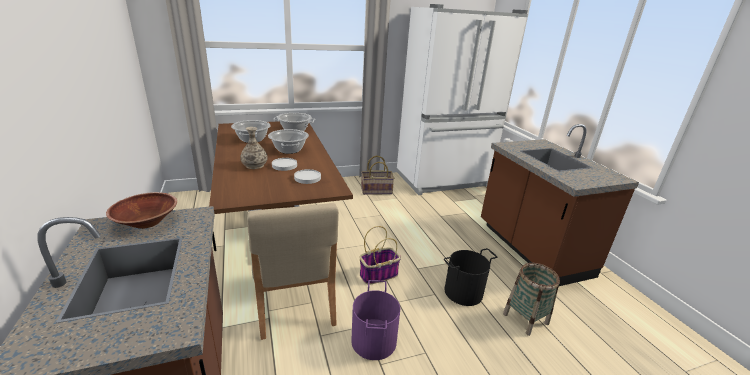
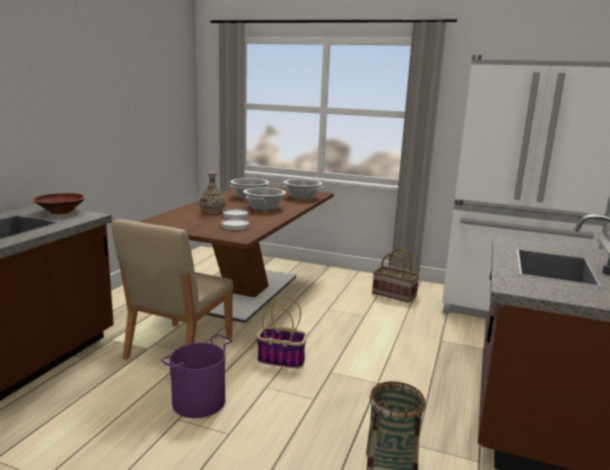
camera: 40 degrees right, 10 degrees down
black bucket [444,248,497,306] -> none

